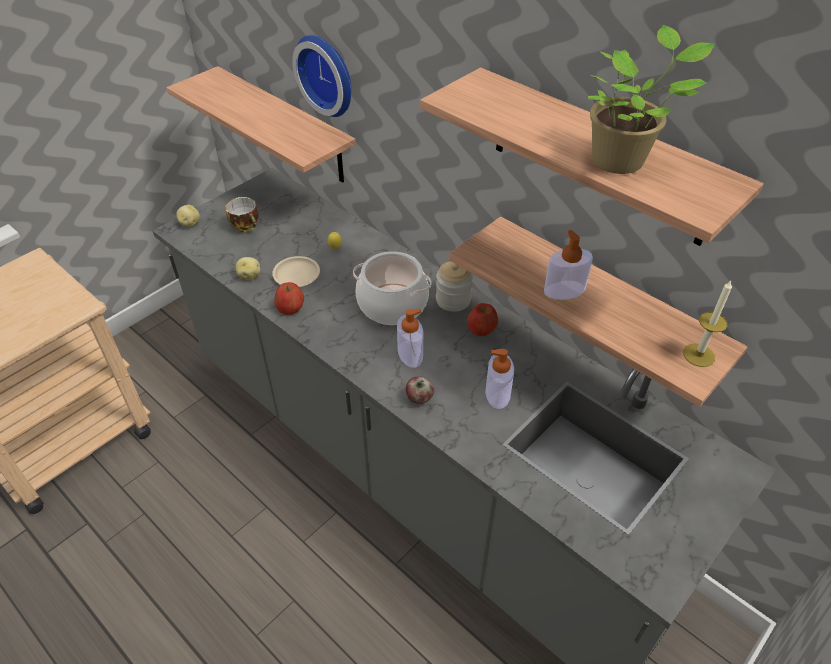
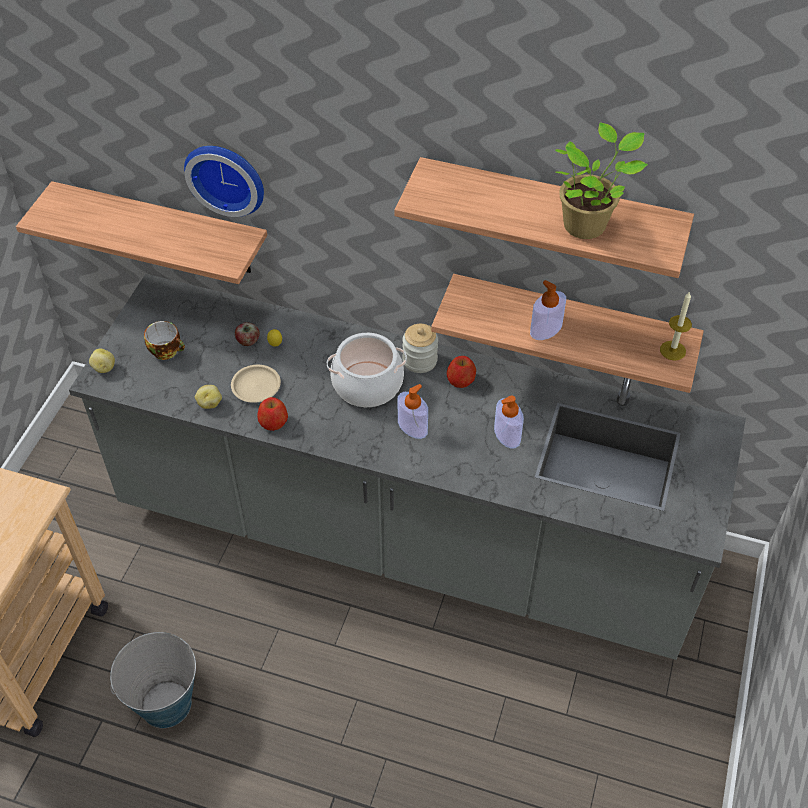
camera: 25 degrees left, 5 degrees up
apple [406,376,434,404] -> apple moved to [235,322,260,346]
none -> bucket [110,632,196,728]

